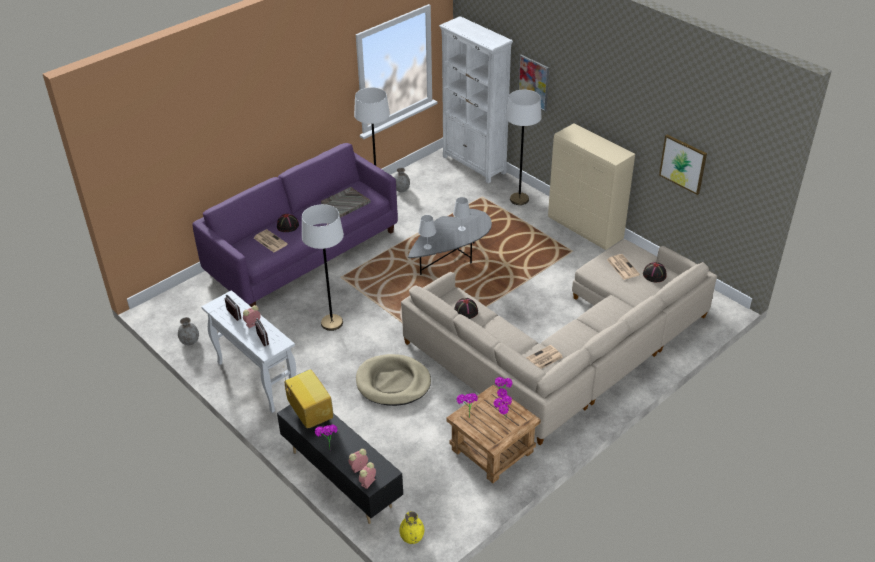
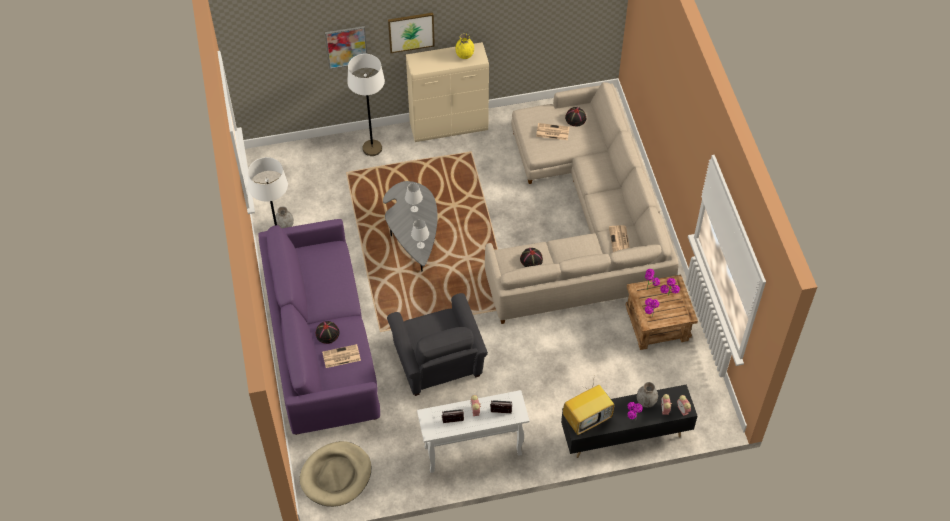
camera: 60 degrees left, 15 degrees up
grey vase [178,317,199,345] -> grey vase moved to [637,382,658,408]
television [284,369,333,429] -> television turned 150 degrees clockwise [563,374,614,435]
white floor lamp [302,204,344,331] -> grey armchair [387,293,488,396]
grey tray [321,187,371,218] -> none
beige dog bed [356,354,431,406] -> beige dog bed moved to [300,441,371,507]
yellow vase [399,511,424,544] -> yellow vase moved to [455,33,474,59]
white bookcase [439,16,513,183] -> none
picture [659,135,707,195] -> picture moved to [388,13,435,53]

